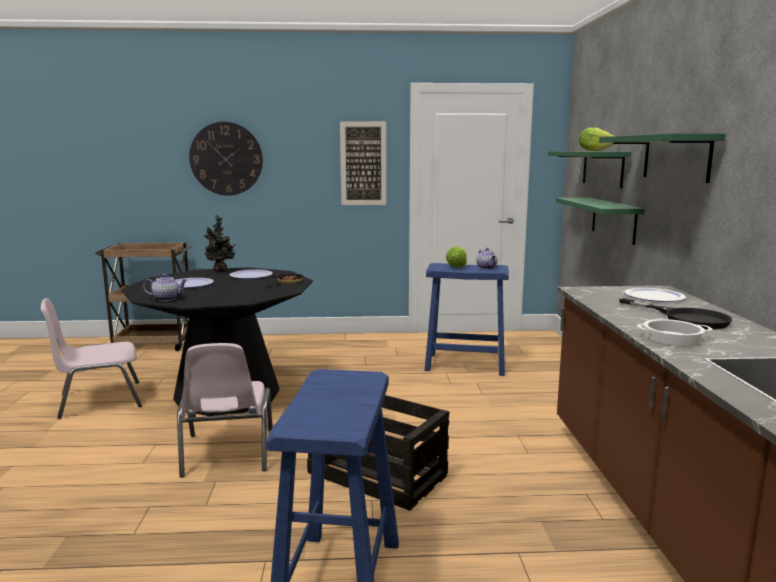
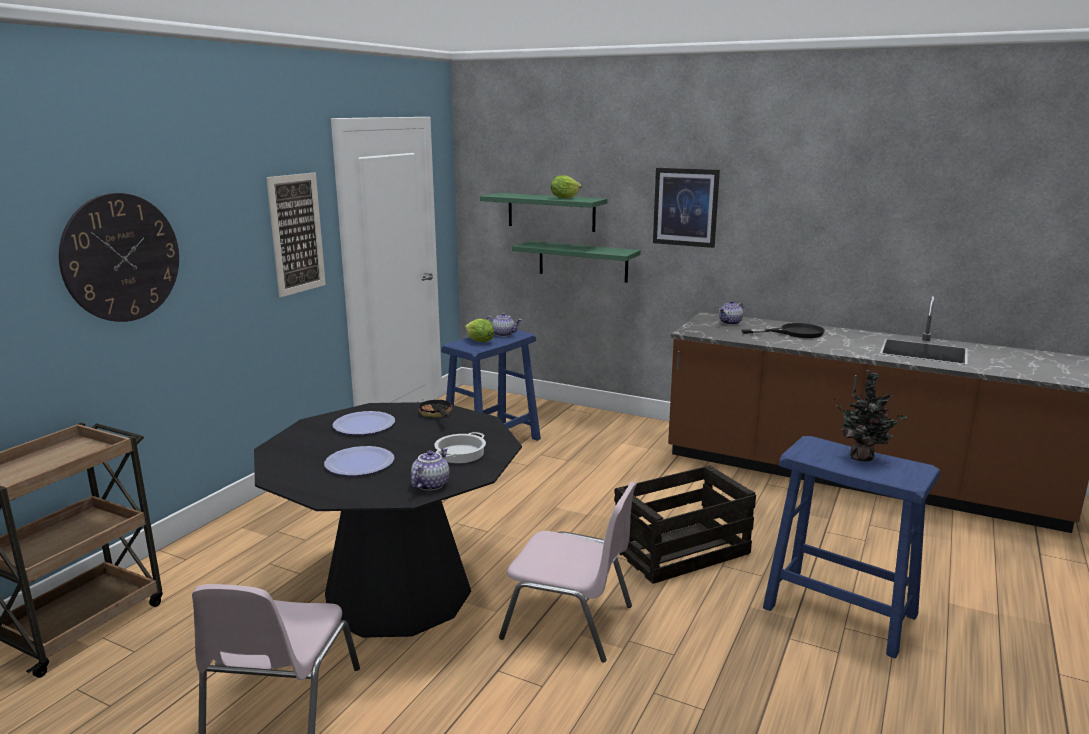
camera: 60 degrees left, 5 degrees up
potted plant [204,215,236,272] -> potted plant moved to [834,370,907,462]
green shelf [599,133,726,183] -> picture [653,168,720,248]
plate [624,288,686,302] -> teapot [719,300,744,325]
cooking pot [637,319,712,346] -> cooking pot moved to [434,432,486,463]

